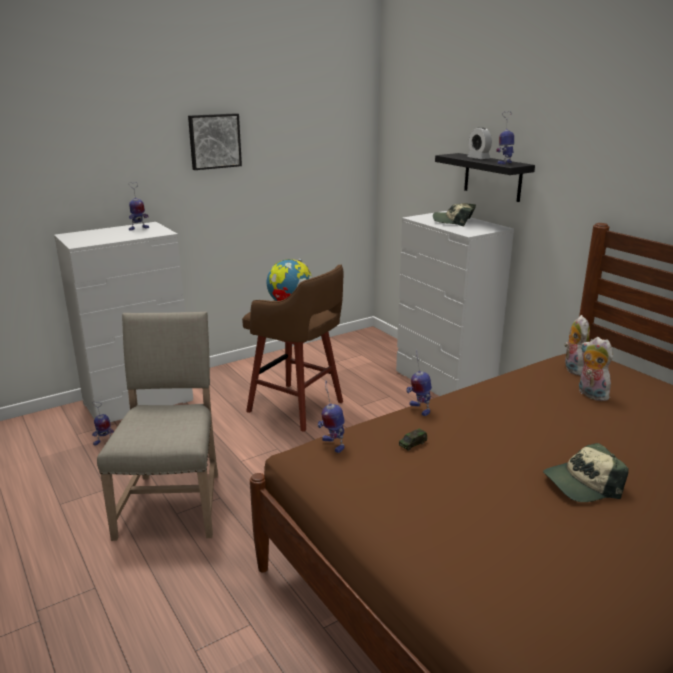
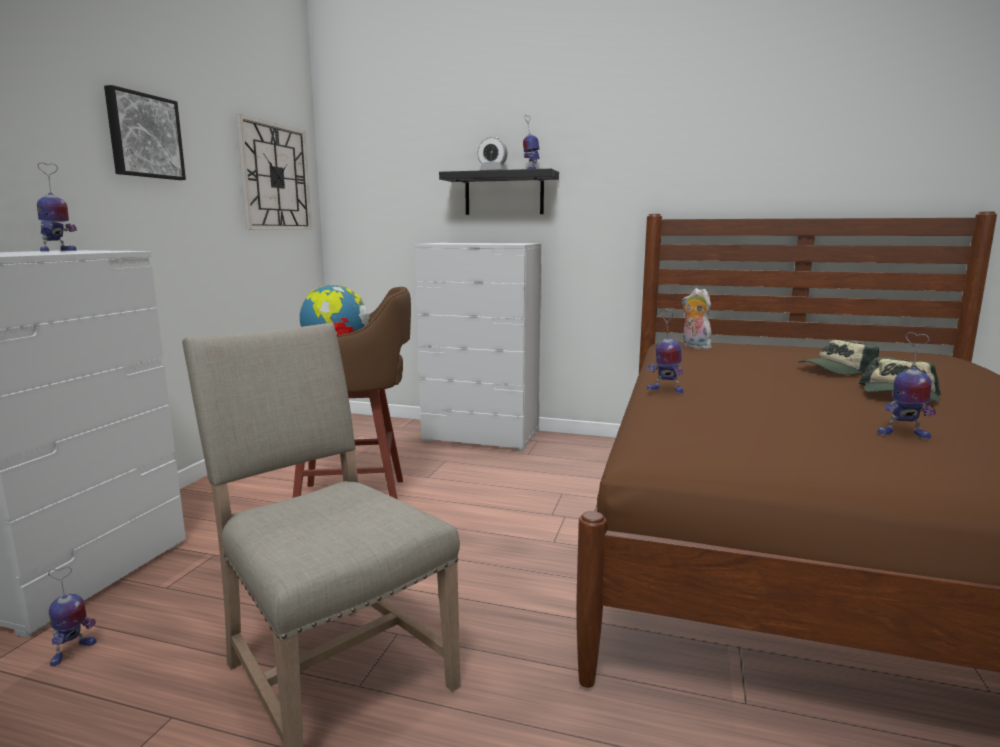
camera: 40 degrees left, 10 degrees down
toy robot [318,381,345,453] -> toy robot moved to [877,332,936,439]
toy car [399,428,427,451] -> none
cap [433,203,476,226] -> cap moved to [798,340,879,375]
plush toy [579,337,613,401] -> none
none -> wall clock [236,114,312,230]

